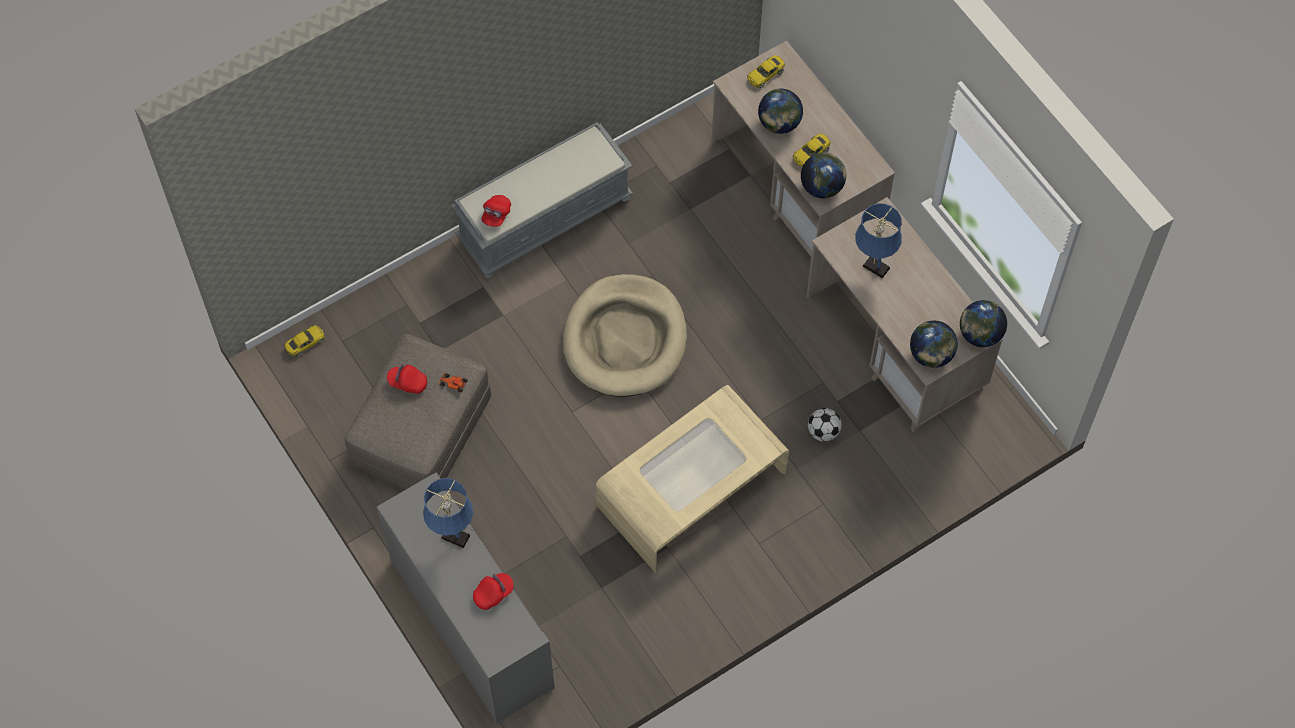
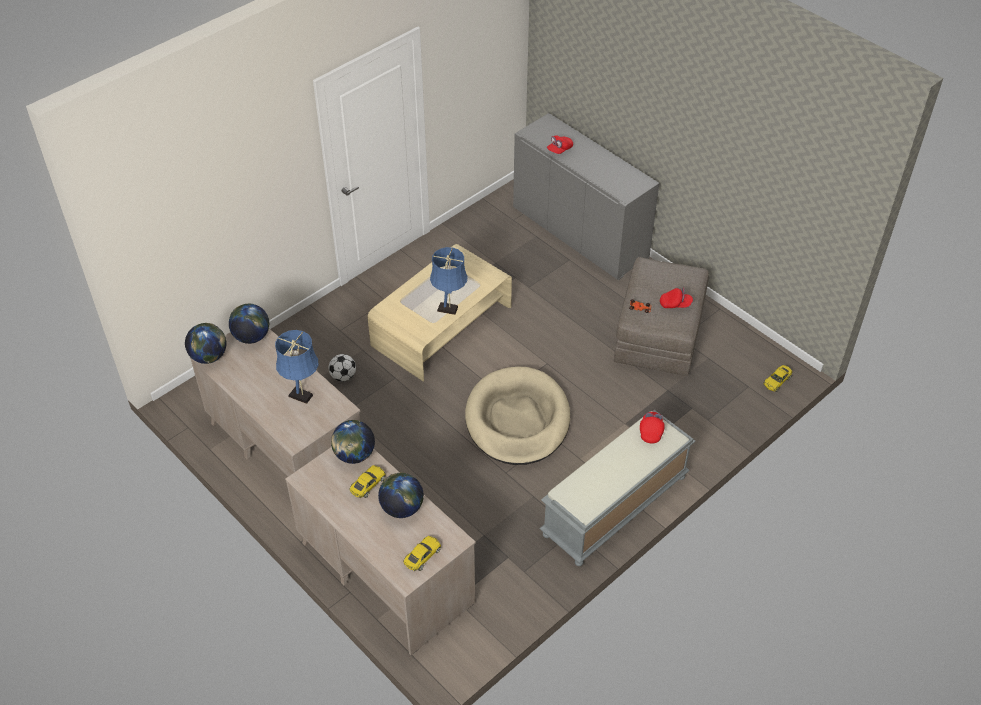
camera: 170 degrees right, 15 degrees down
blue table lamp [423,478,473,548] -> blue table lamp moved to [430,247,468,315]

